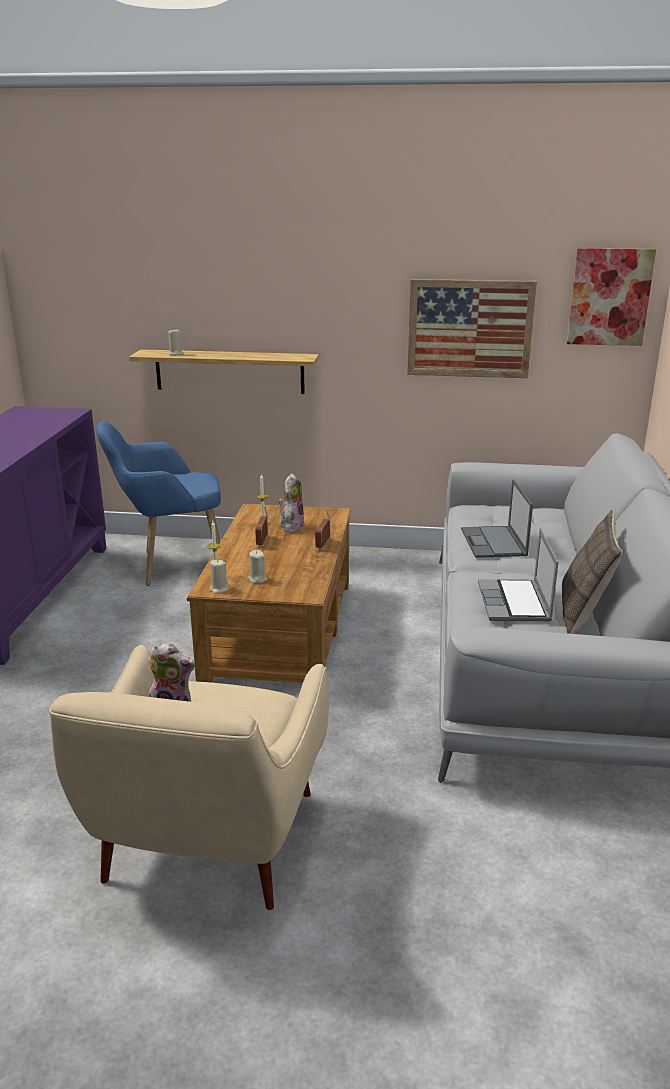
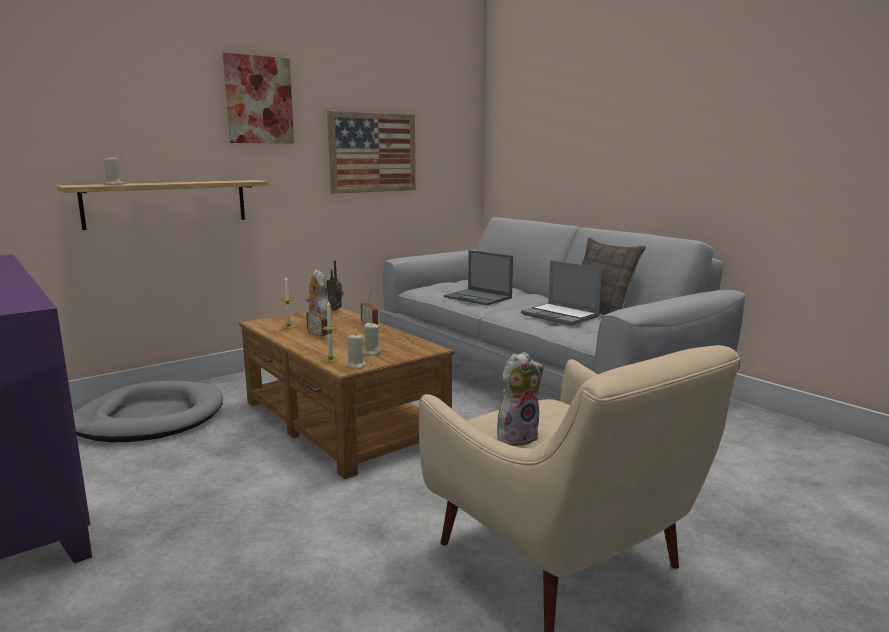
camera: 45 degrees left, 10 degrees down
blue armchair [96,421,221,586] -> grey dog bed [73,381,223,442]
picture [567,248,656,346] -> picture moved to [223,52,294,144]
none -> radio [326,261,343,310]

